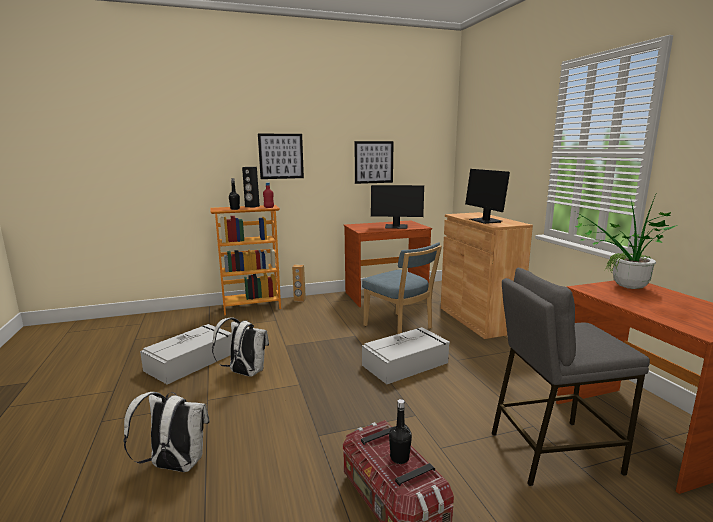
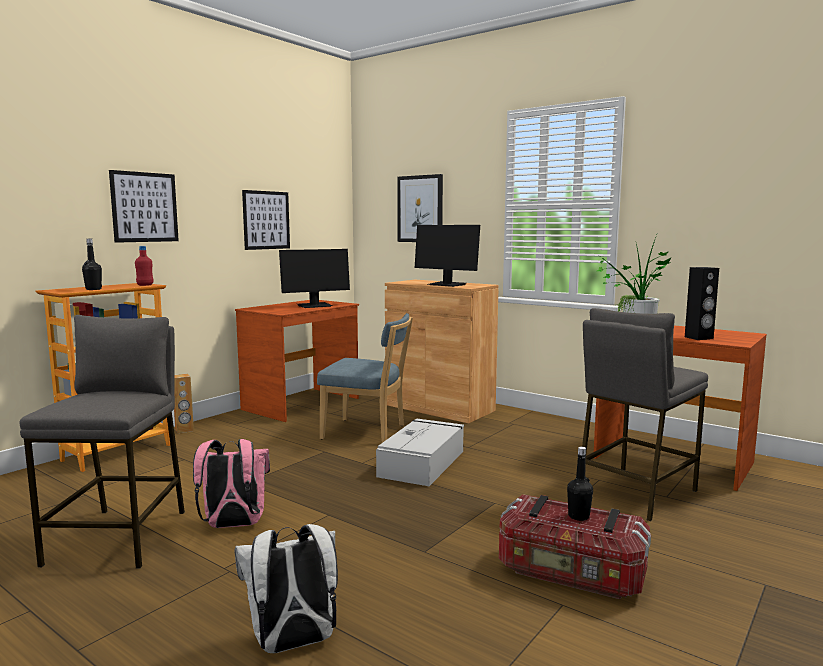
camera: 35 degrees left, 5 degrees down
grey storage box [140,324,232,384] -> grey stool [20,315,185,569]
white backpack [212,317,269,377] -> pink backpack [193,439,270,528]
black speaker [242,167,260,208] -> black speaker moved to [685,267,719,340]
none -> picture [397,174,443,242]

